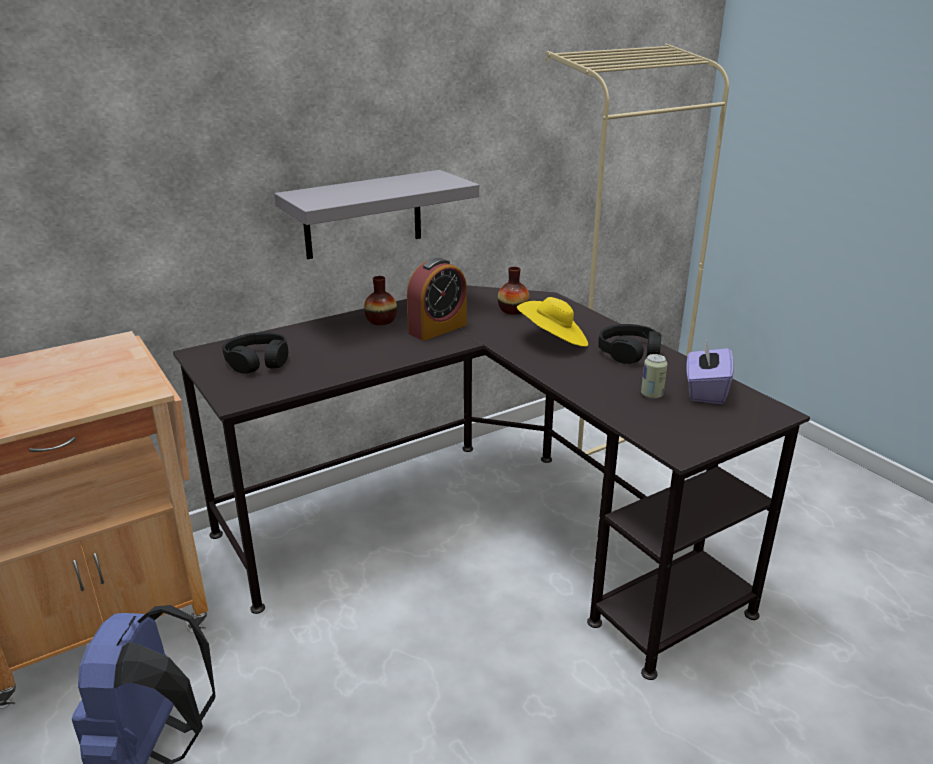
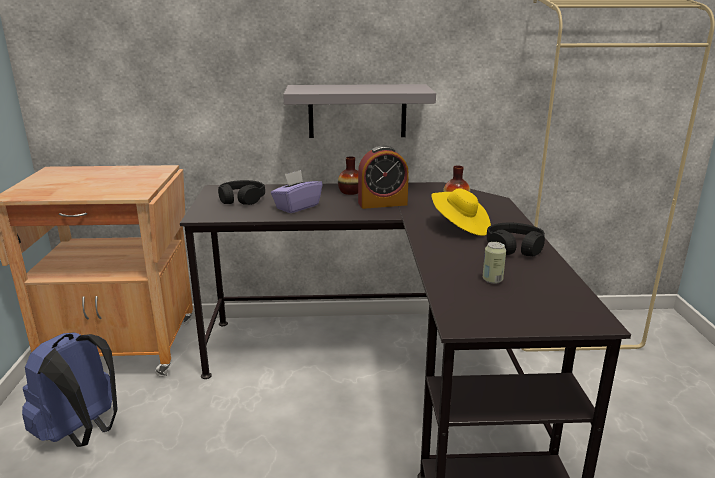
camera: 30 degrees right, 5 degrees down
purple tissue box [686,338,733,404] -> purple tissue box moved to [271,170,323,213]

